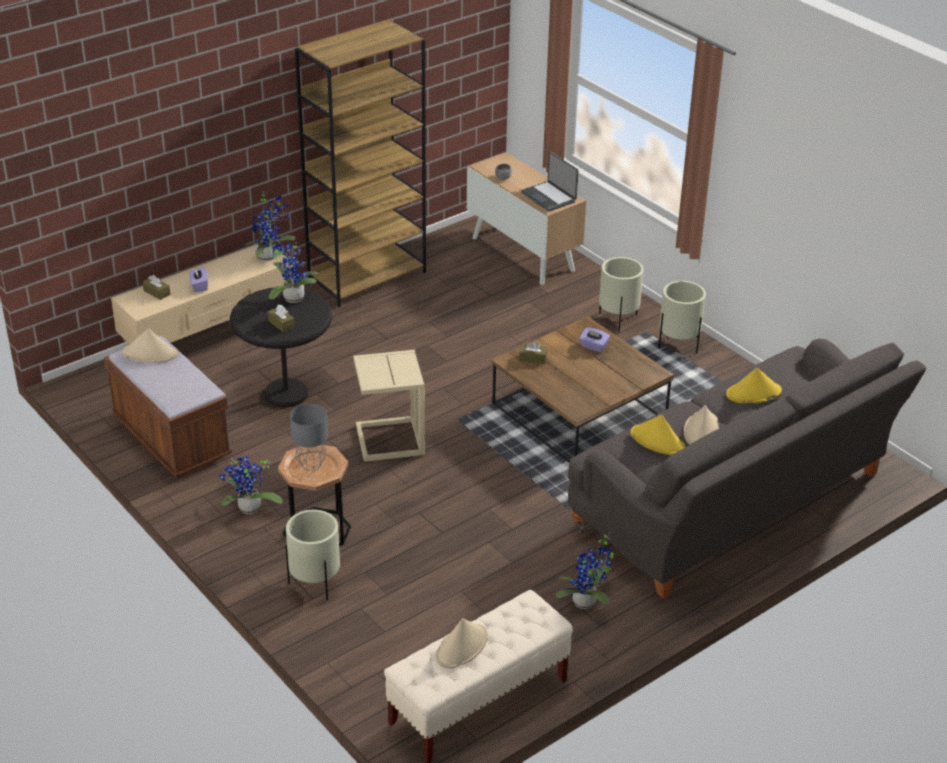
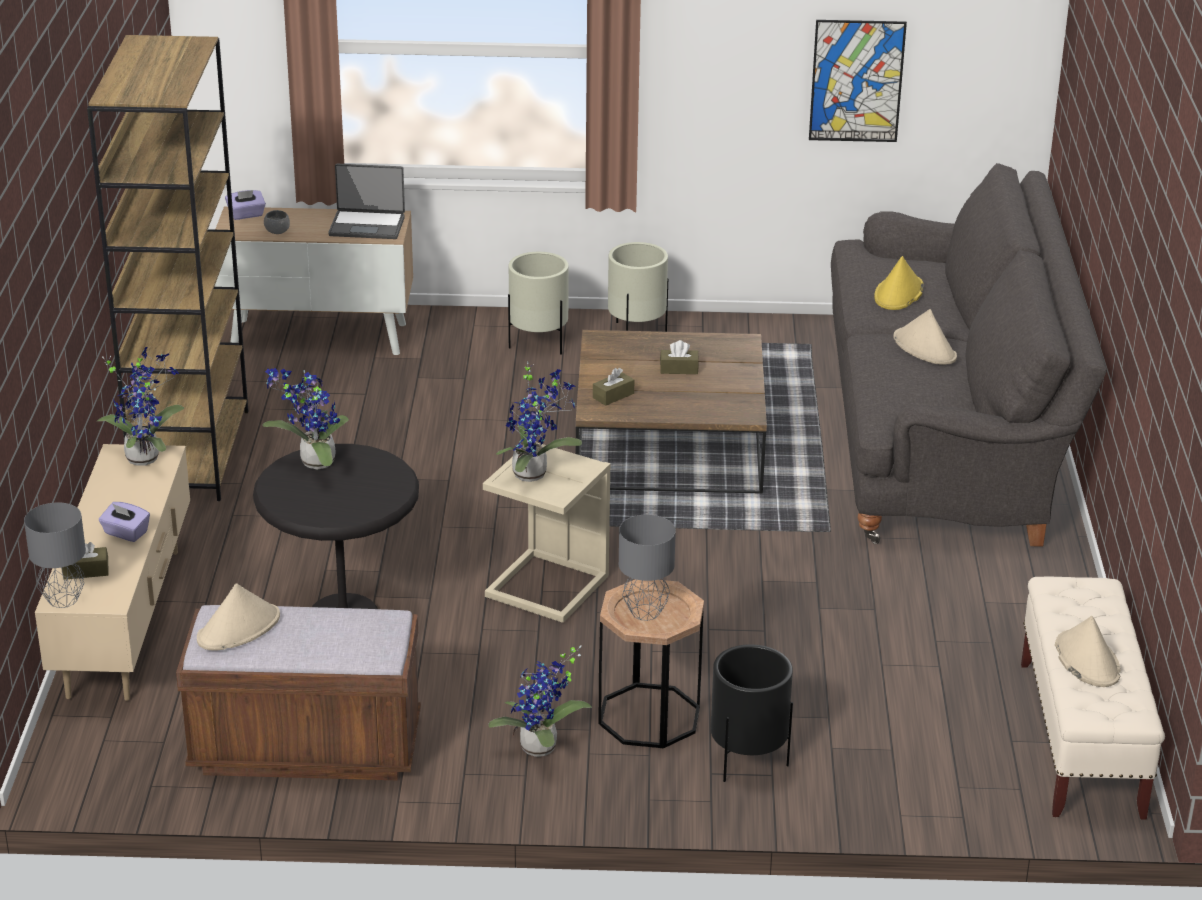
camera: 50 degrees left, 5 degrees down
brown tissue box [268,305,295,332] -> brown tissue box moved to [660,340,699,374]
beige planter [286,510,340,600] -> black planter [711,644,793,782]
potted plant [556,533,614,609] -> potted plant moved to [496,362,582,482]
purple tissue box [579,328,610,353] -> purple tissue box moved to [225,190,266,220]
yellow hat [630,414,685,455] -> none
none -> grey table lamp [24,503,86,608]
none -> picture [809,20,907,142]

